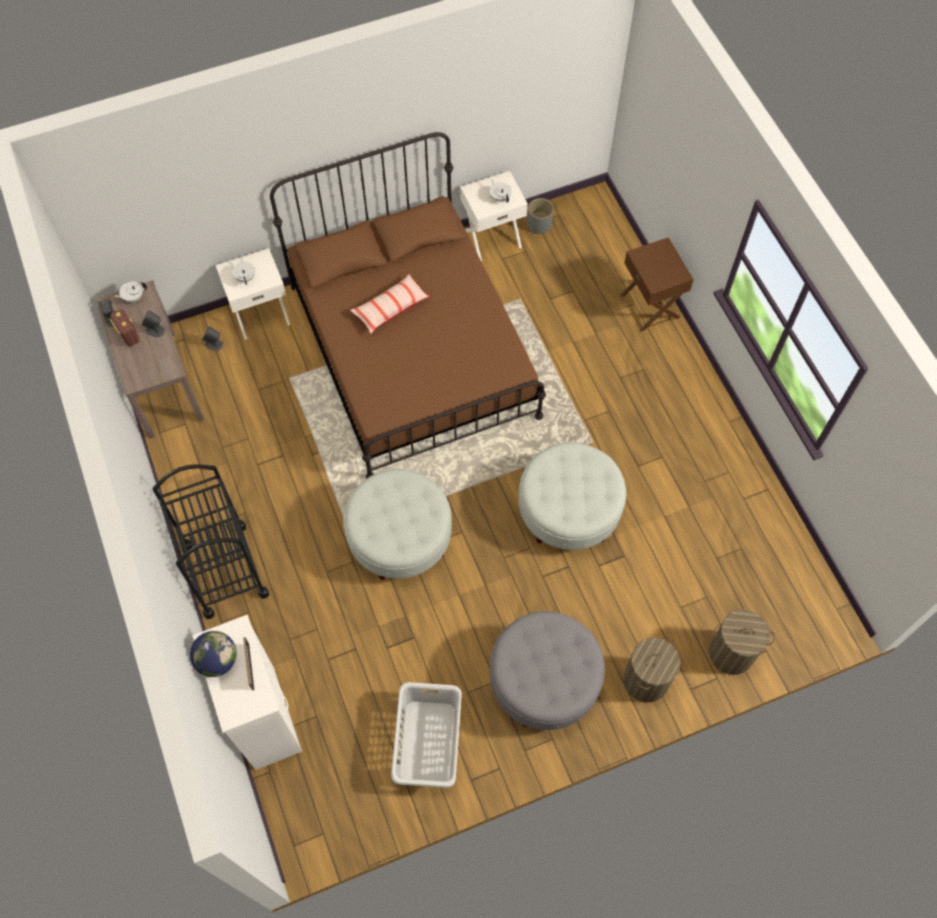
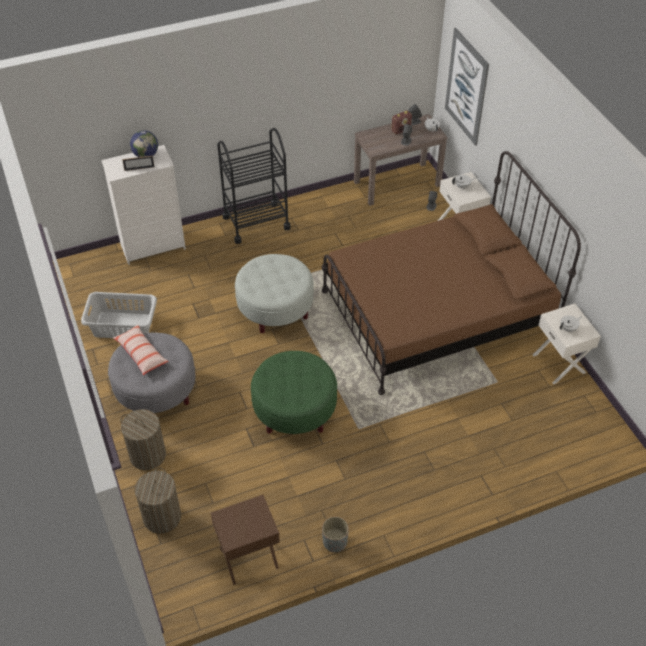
camera: 90 degrees right, 15 degrees down
pillow [350,274,430,334] -> pillow moved to [113,325,169,376]
white ottoman [519,442,626,550] -> green ottoman [251,351,337,434]
grey planter [528,198,554,234] -> grey planter moved to [322,517,349,552]
brown nightstand [620,237,694,332] -> brown nightstand moved to [211,495,280,585]
none -> picture [445,28,489,146]

